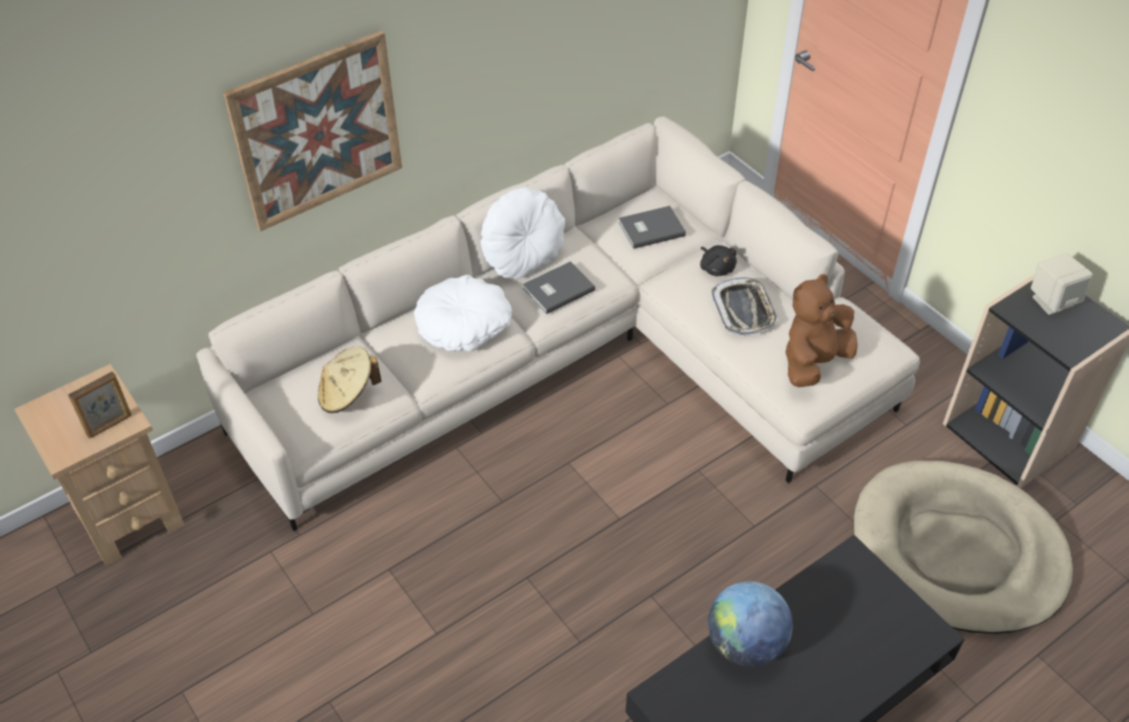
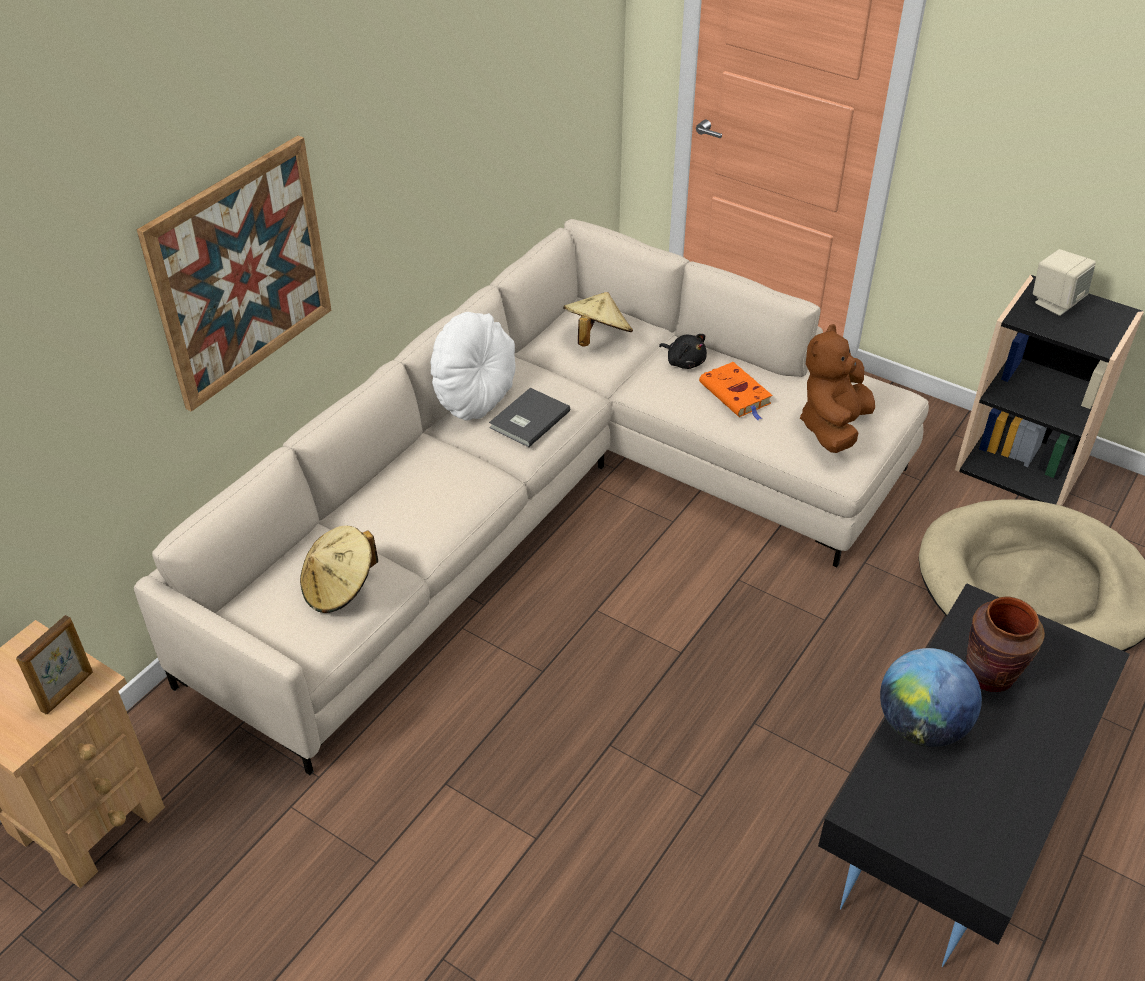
camera: 20 degrees left, 5 degrees down
white pillow [414,275,512,352] -> none
grey book [619,206,686,249] -> beige hat [563,292,633,346]
tray [711,277,779,335] -> orange book [699,362,772,420]
none -> brown vase [966,597,1045,692]

